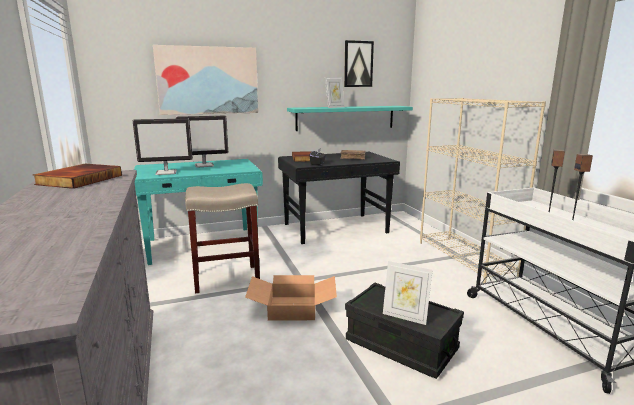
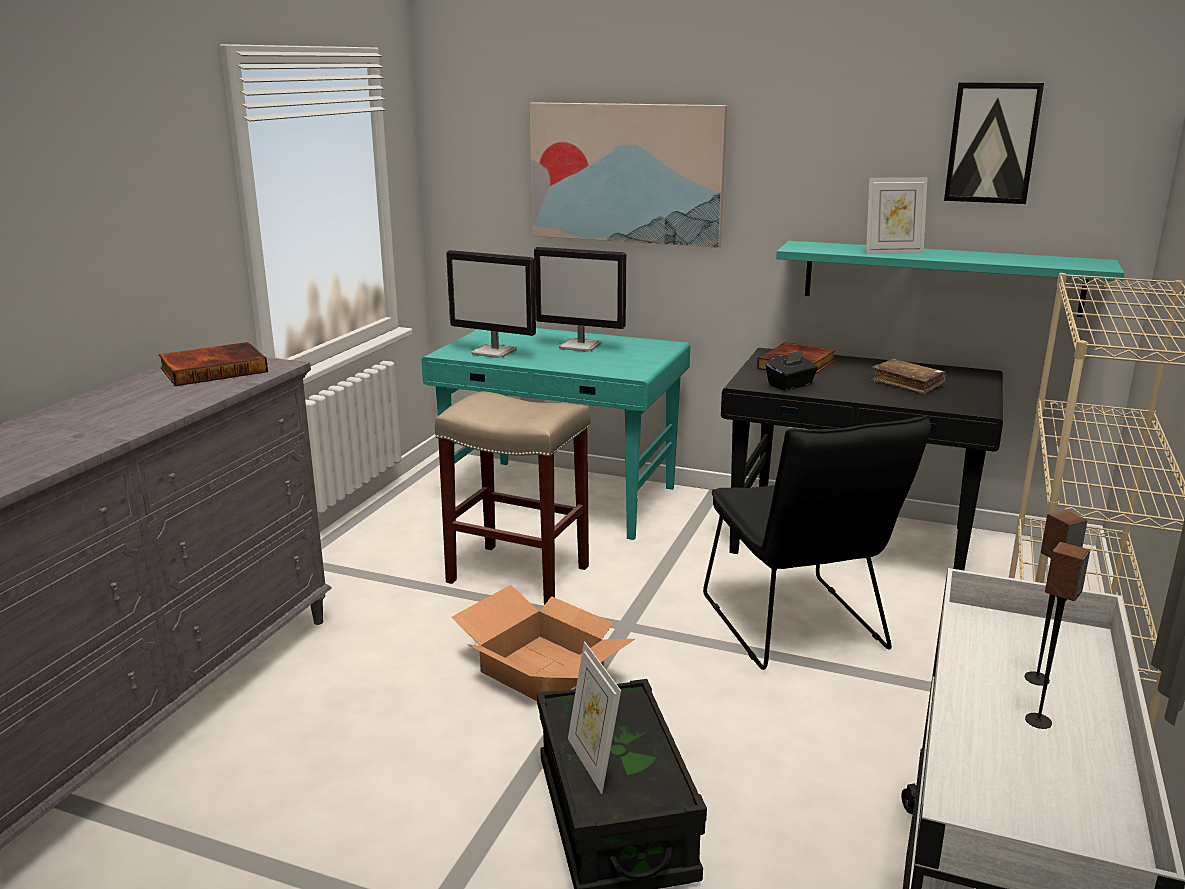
camera: 40 degrees right, 5 degrees up
none -> black chair [703,415,931,670]

